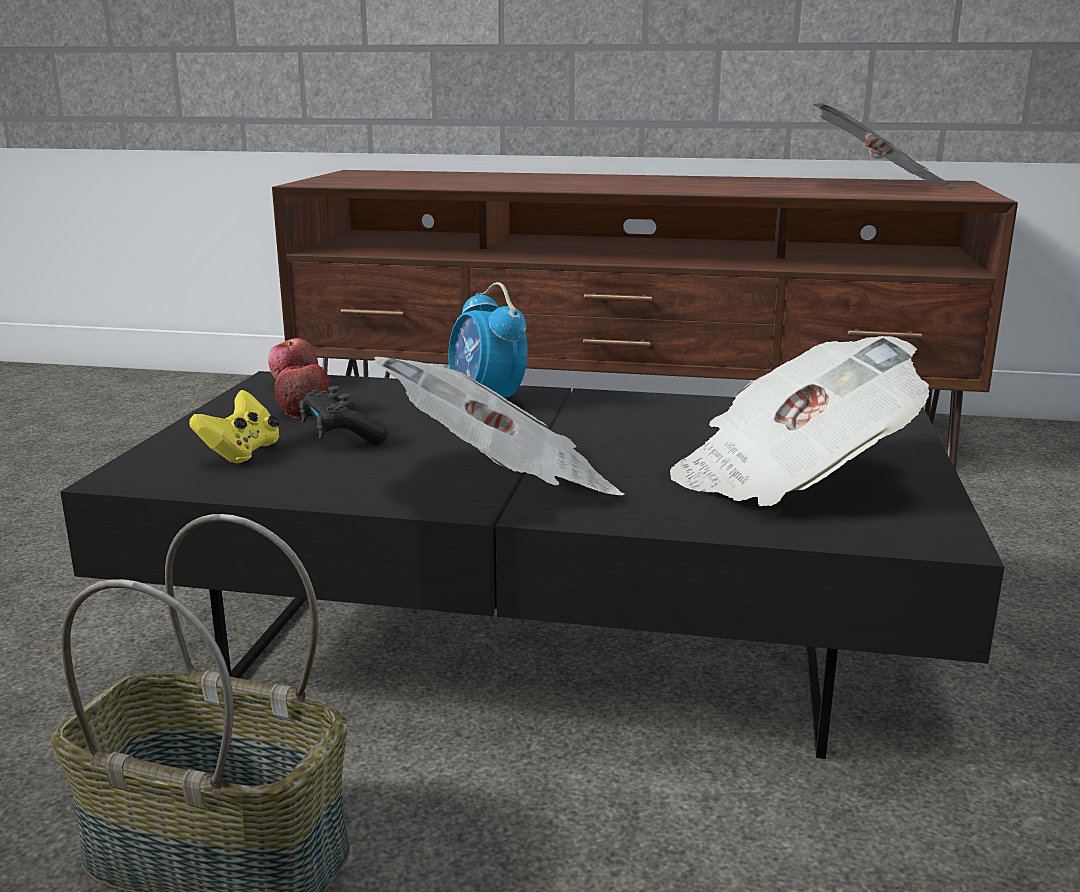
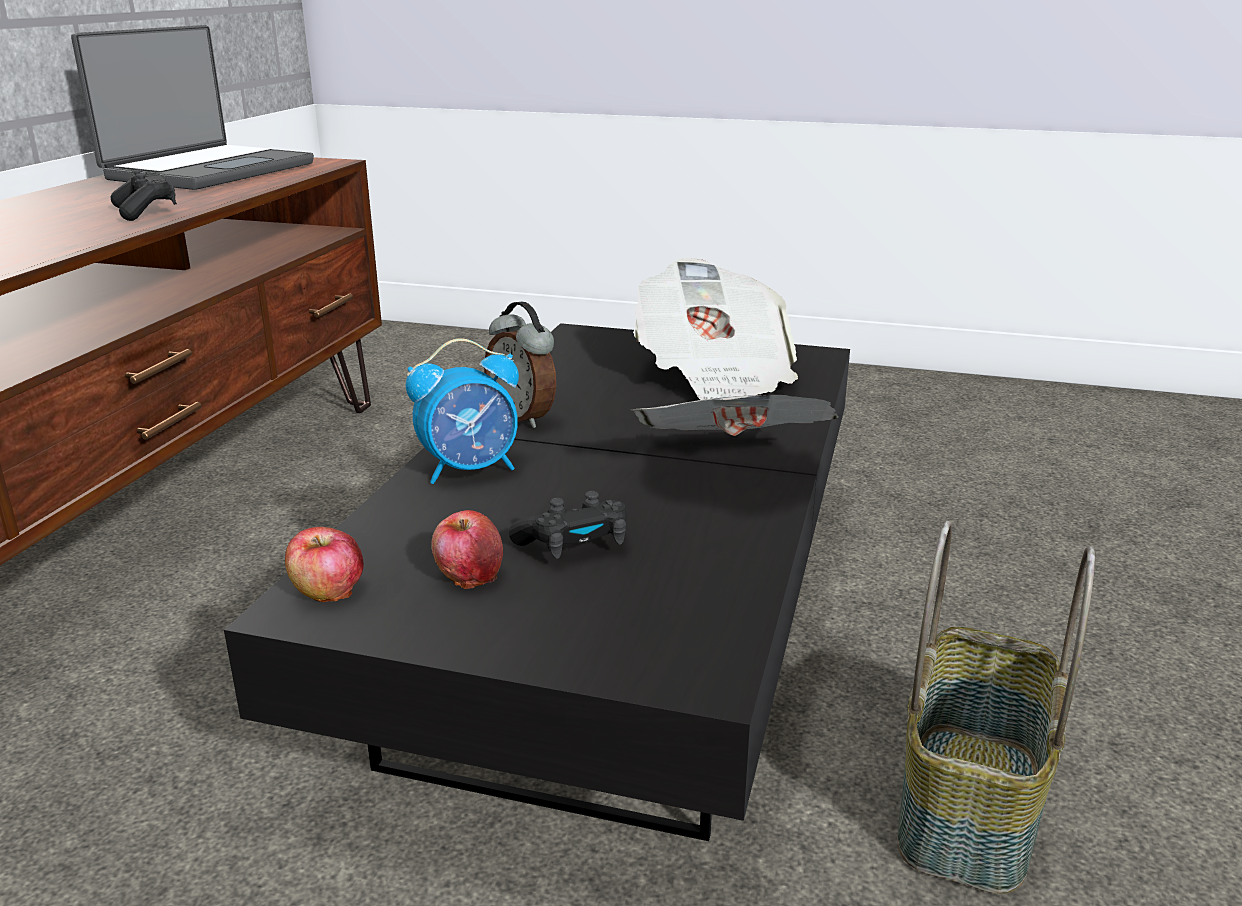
camera: 85 degrees left, 5 degrees up
yellow game controller [189,390,279,464] -> none
newspaper [813,103,957,187] -> laptop [71,25,314,190]
none -> black game controller [111,169,177,221]
none -> alarm clock [484,302,556,428]

